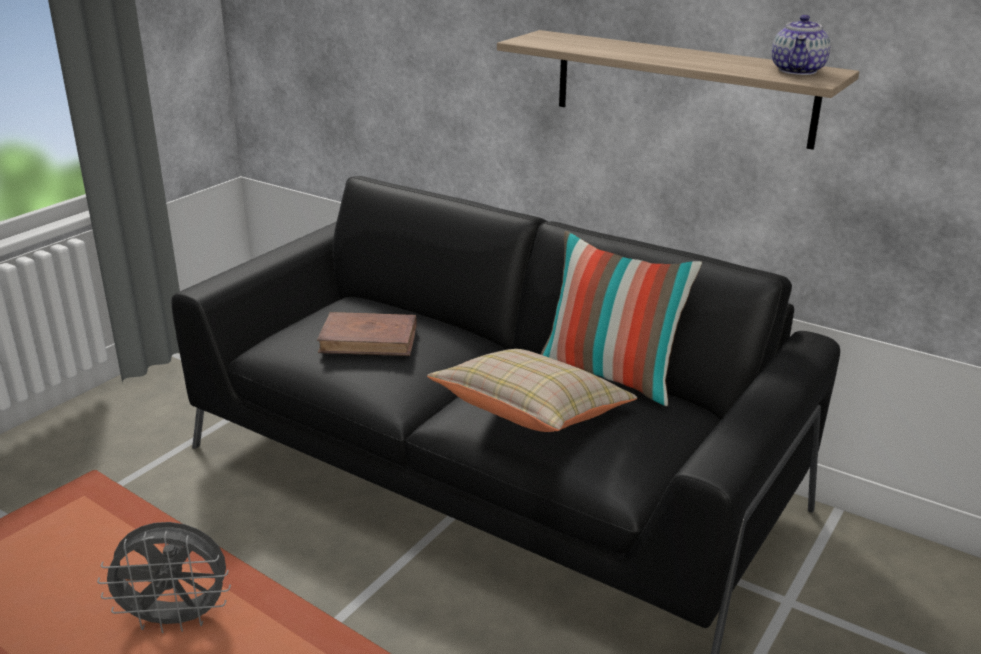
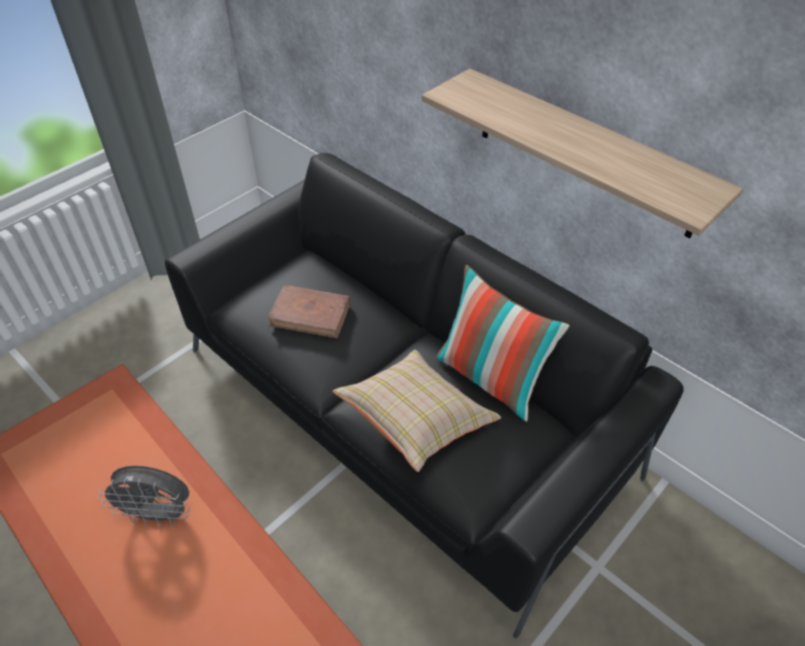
camera: 10 degrees right, 20 degrees up
teapot [772,15,830,75] -> none

